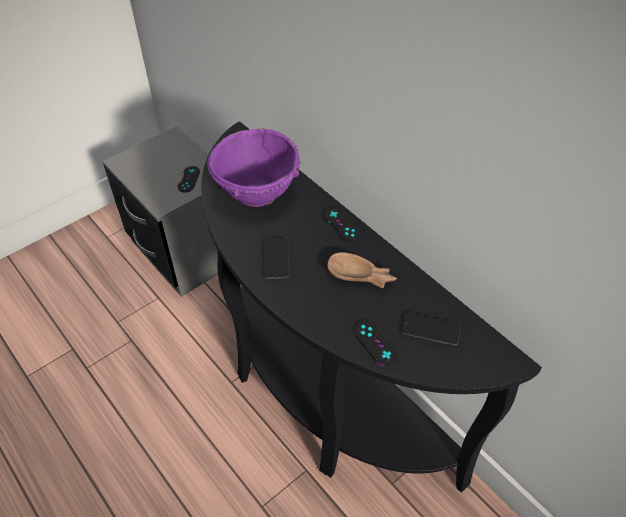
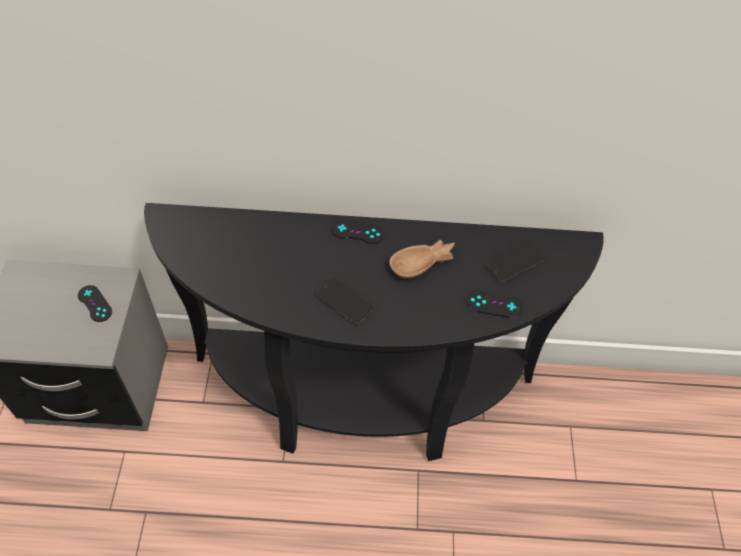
camera: 50 degrees left, 5 degrees up
purple bowl [207,128,300,207] -> none

